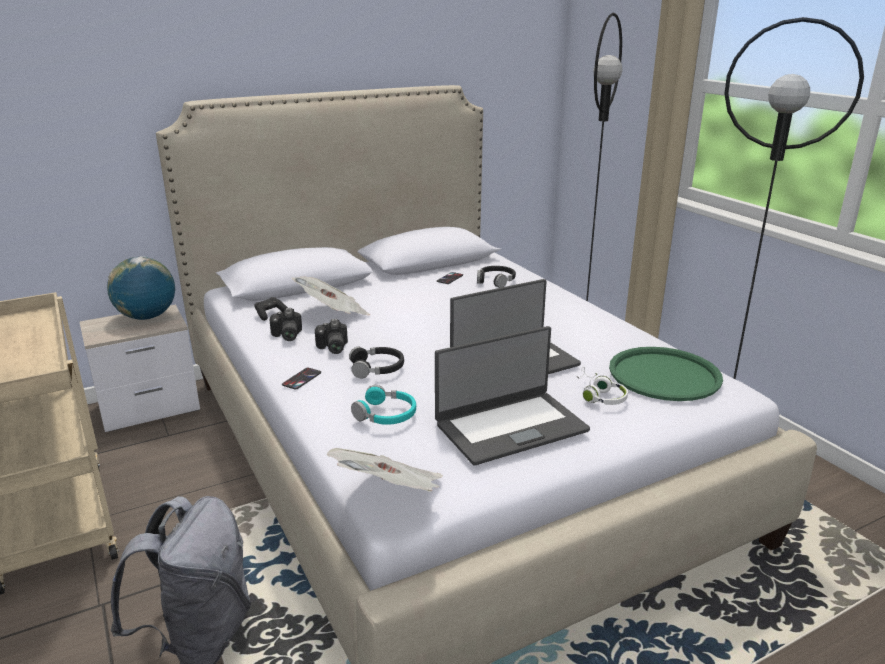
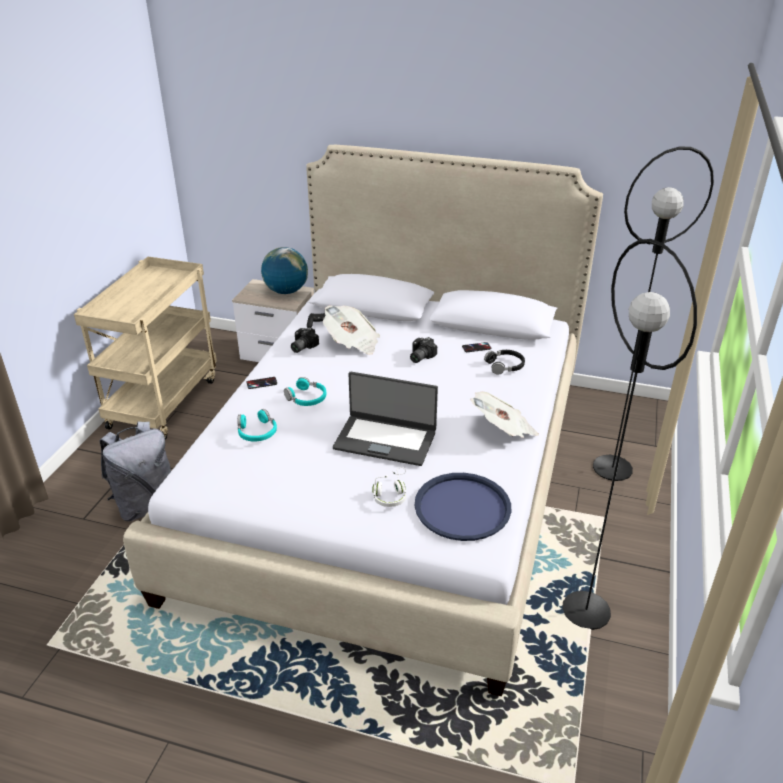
camera: 45 degrees right, 10 degrees up
camera [315,319,348,354] -> camera moved to [410,337,437,363]
newspaper [327,448,443,492] -> newspaper moved to [470,392,539,438]
black headphones [349,346,404,378] -> turquoise headphones [284,377,326,406]
laptop [435,326,590,465] -> none
green tray [609,347,723,401] -> blue tray [415,473,511,541]

